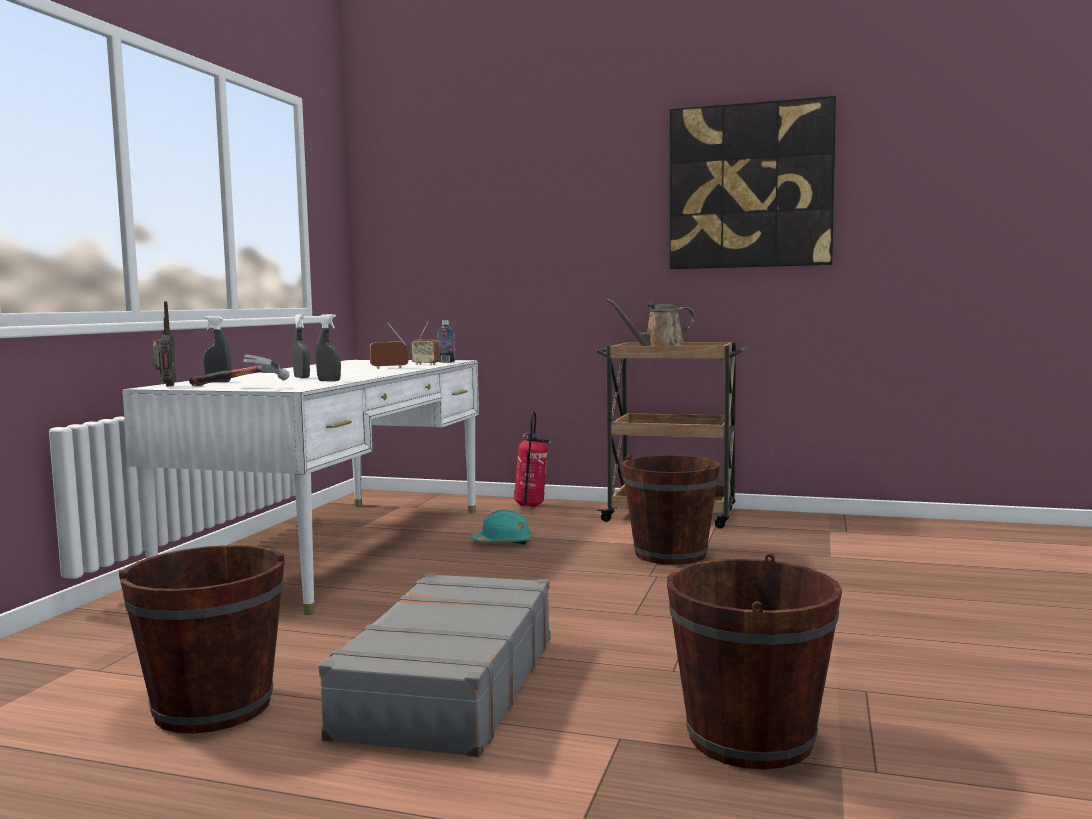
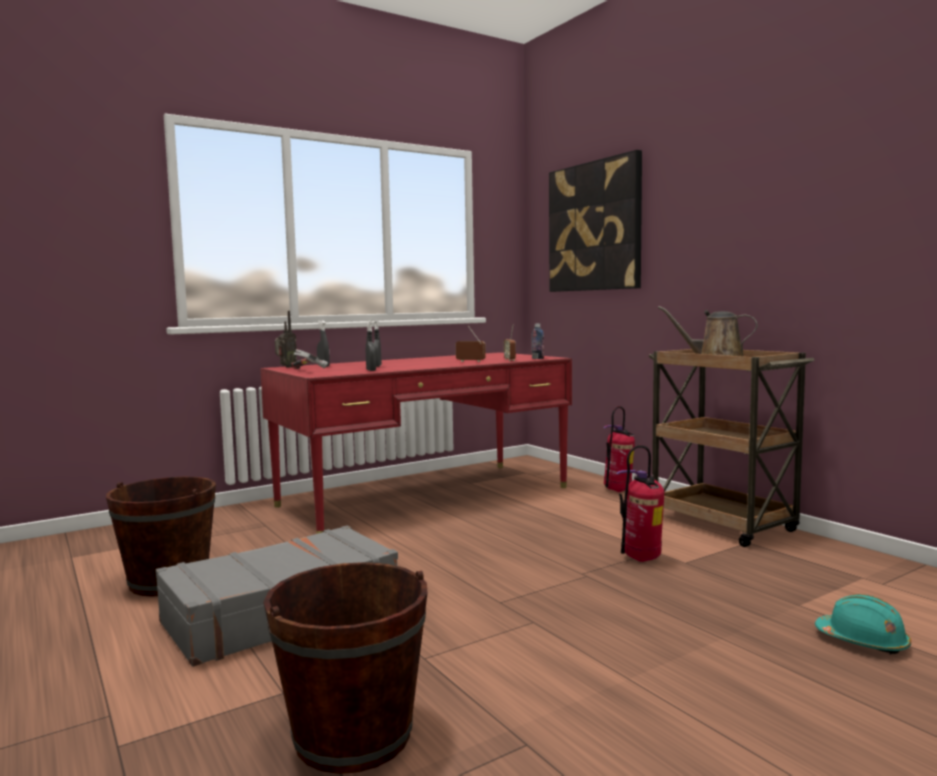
camera: 40 degrees right, 0 degrees up
white desk [122,360,479,615] -> red desk [260,352,572,534]
turquoise hard hat [472,509,533,545] -> turquoise hard hat moved to [815,594,911,654]
brown bucket [622,455,720,565] -> fire extinguisher [616,445,664,562]
picture [670,96,836,269] -> picture moved to [549,150,642,292]

